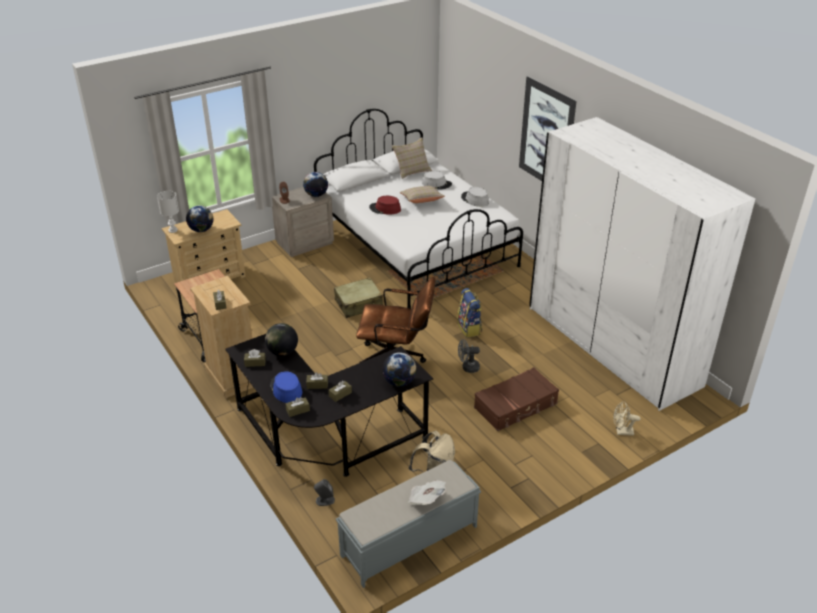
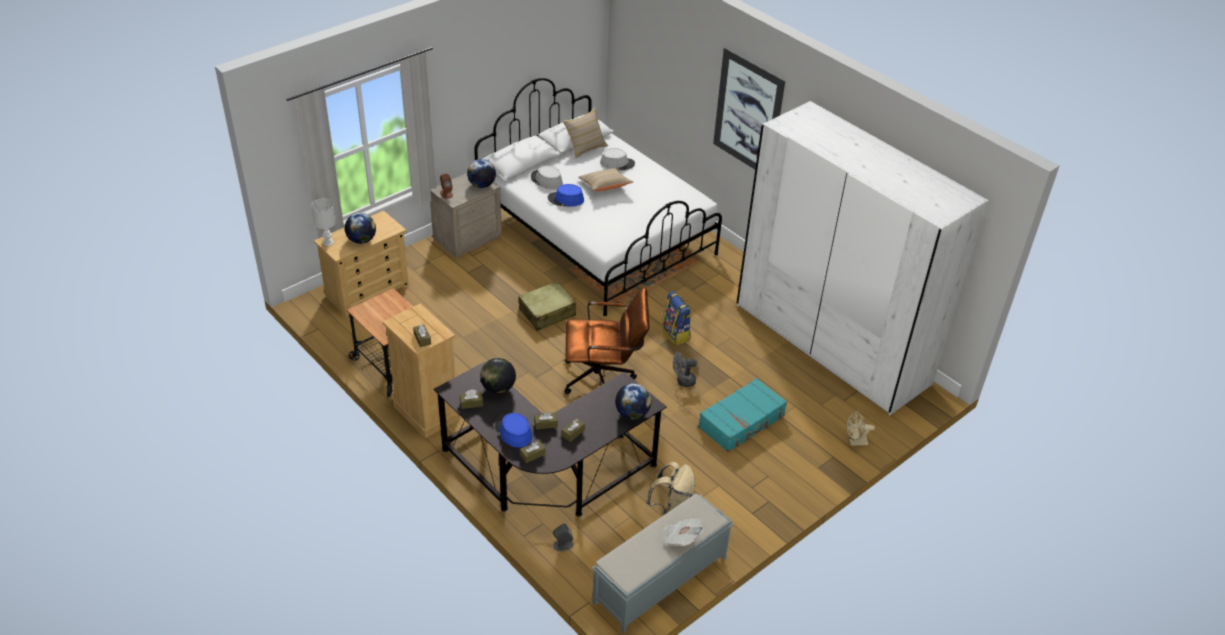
camera: 10 degrees left, 5 degrees up
red hat [369,196,401,214] -> blue hat [548,184,584,207]
grey hat [461,187,489,207] -> grey hat moved to [531,166,563,189]
brown suitcase [474,367,559,431] -> turquoise suitcase [698,378,787,452]

